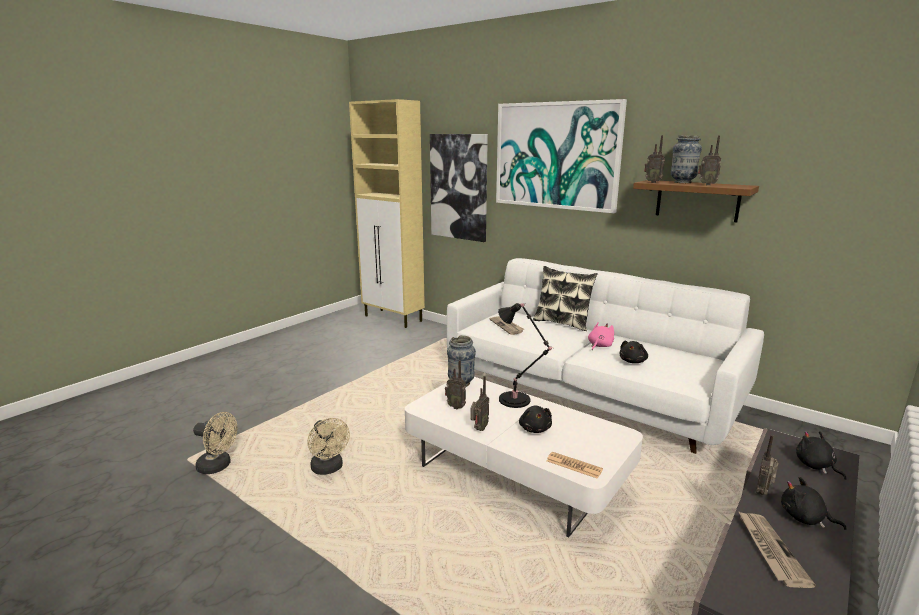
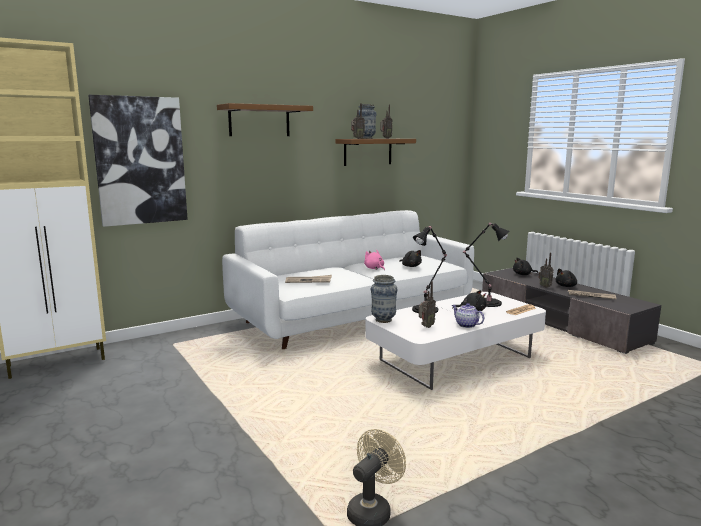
camera: 70 degrees left, 5 degrees down
beige fan [307,418,350,475] -> none
radio [470,376,489,431] -> teapot [452,303,484,328]
picture [496,99,627,213] -> brown shelf [217,103,313,136]
pillow [533,266,598,331] -> none
none -> black table lamp [463,222,509,307]

